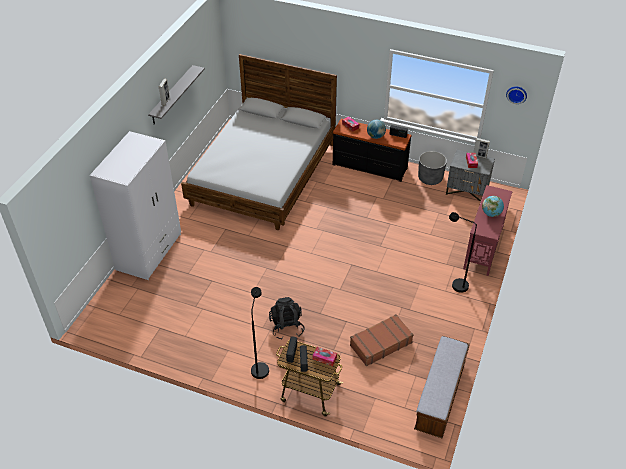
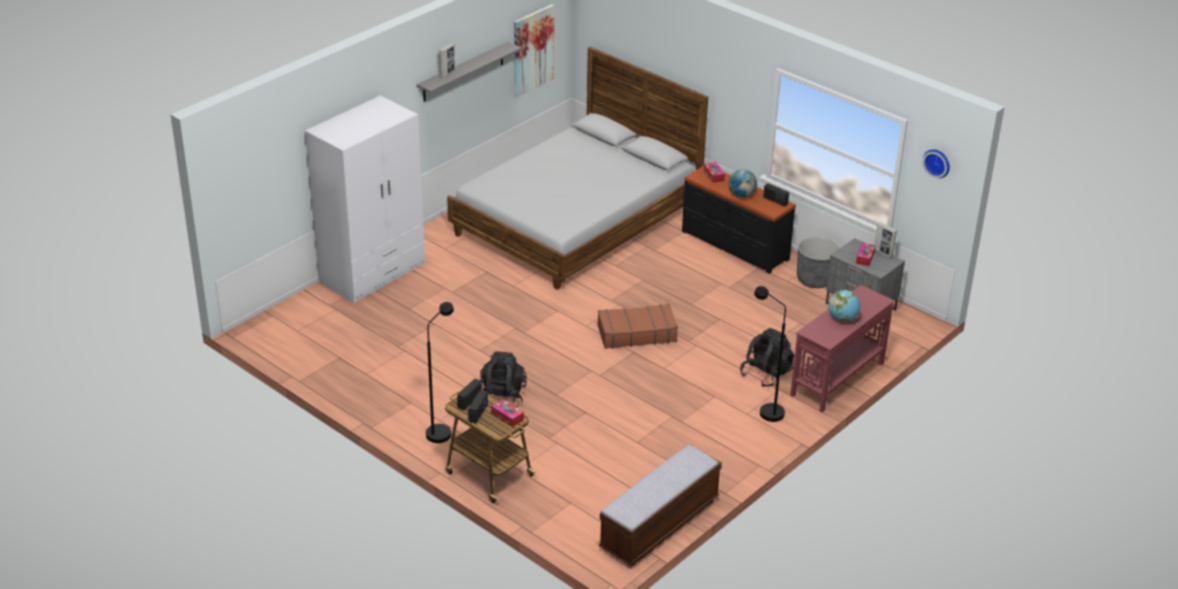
camera: 20 degrees right, 10 degrees down
brown suitcase [350,314,414,366] -> brown suitcase moved to [598,304,678,349]
none -> picture [514,4,554,97]
none -> black backpack [740,328,794,387]

